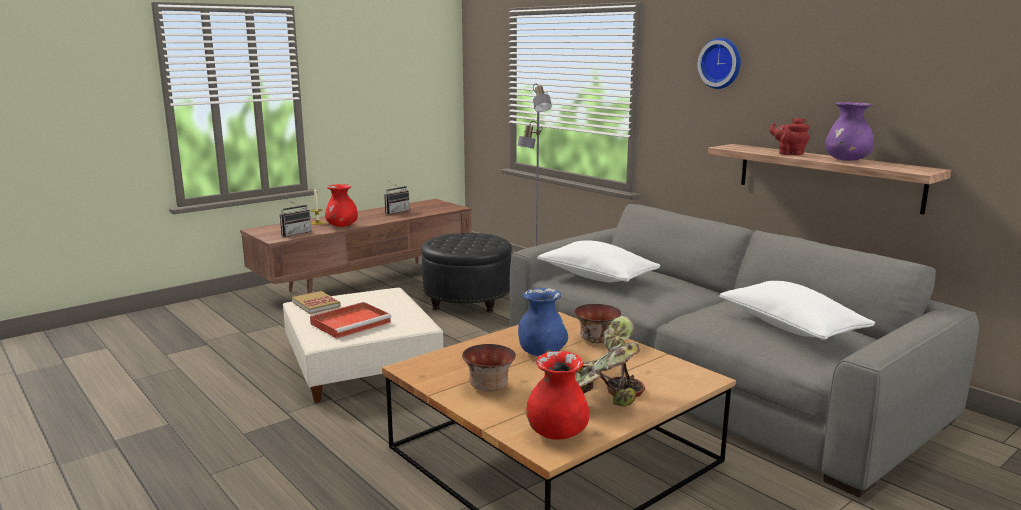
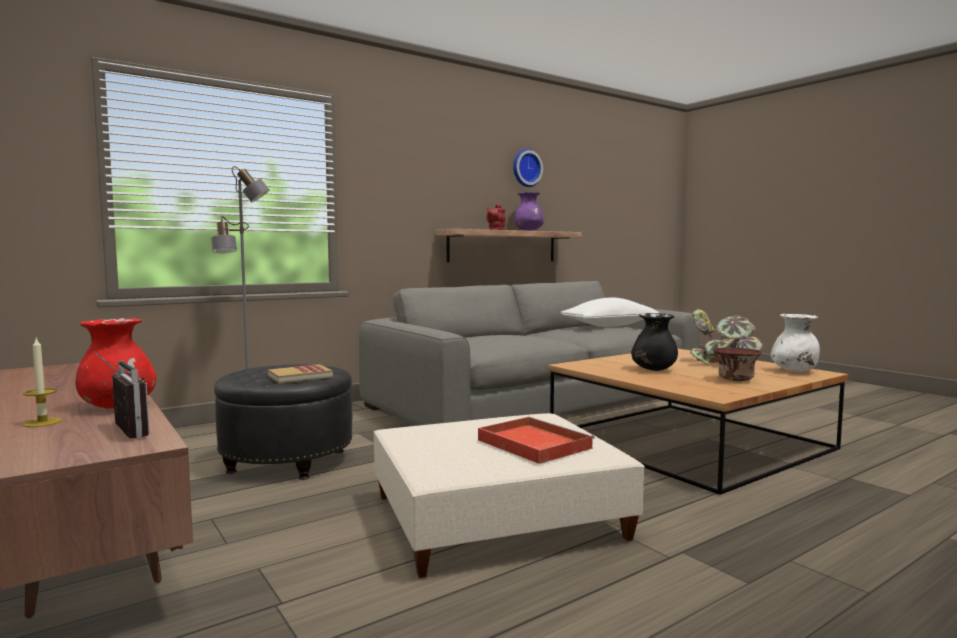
camera: 85 degrees left, 10 degrees down
book [292,291,341,314] -> book moved to [268,364,333,383]
radio [384,180,410,214] -> none
blue vase [518,288,568,356] -> black vase [631,313,678,371]
red vase [526,351,589,440] -> white vase [771,314,820,372]
white pillow [537,240,661,282] -> none
bowl [574,304,621,343] -> none
wall clock [697,38,741,89] -> wall clock moved to [513,149,543,187]

